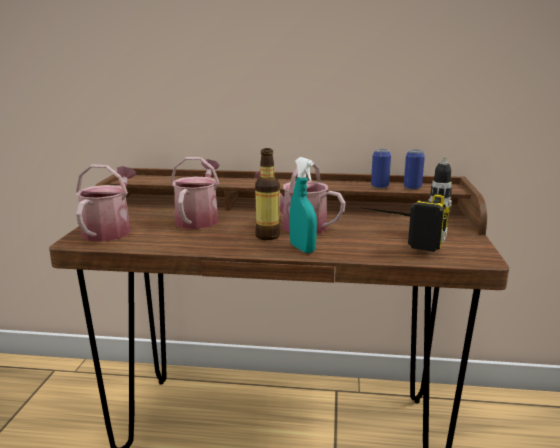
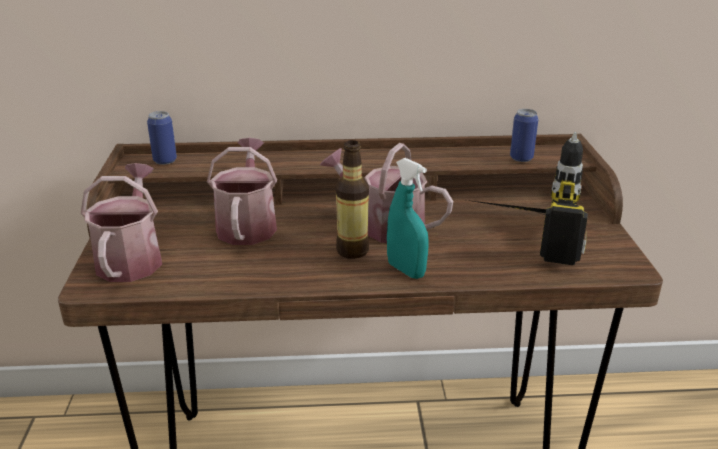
camera: 10 degrees left, 10 degrees up
can [371,148,391,188] -> can moved to [147,111,177,165]

